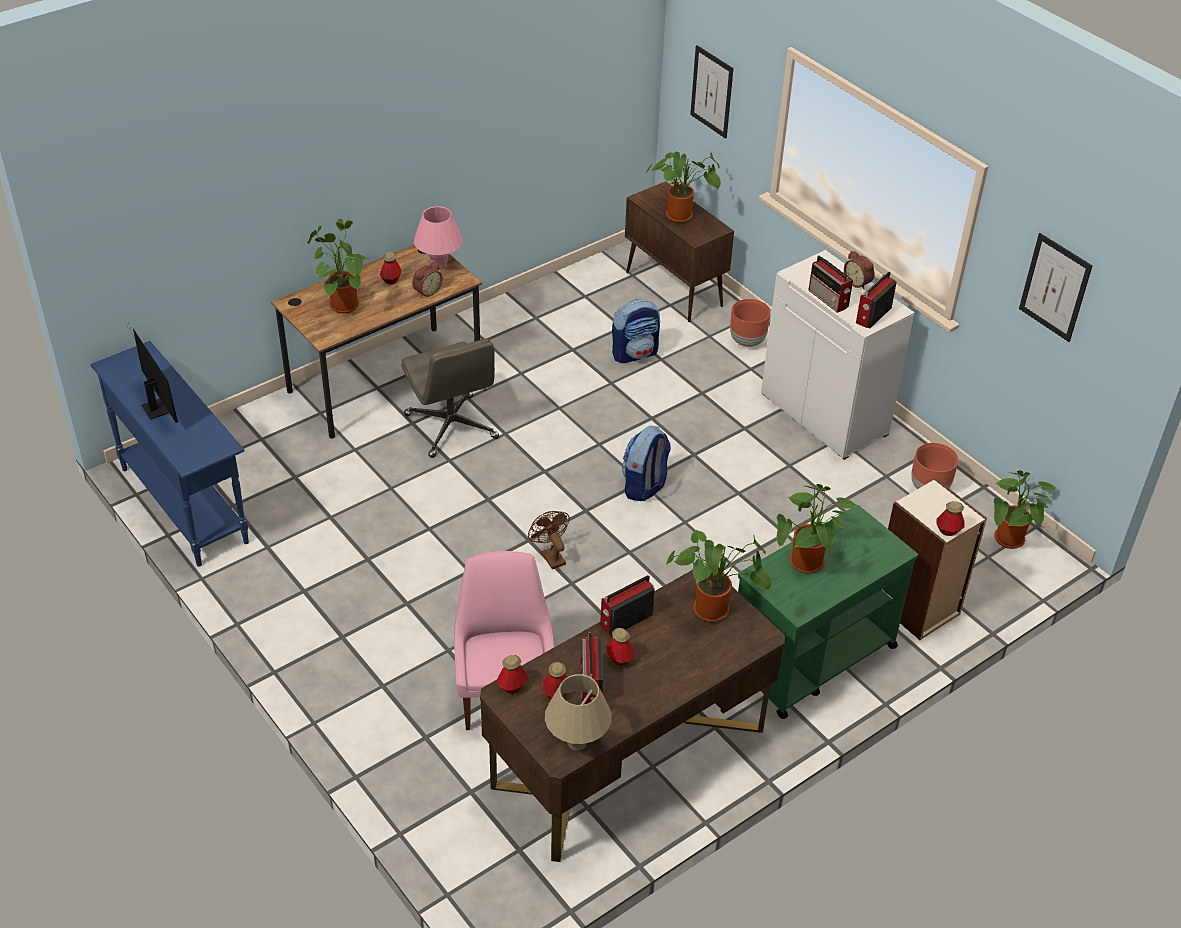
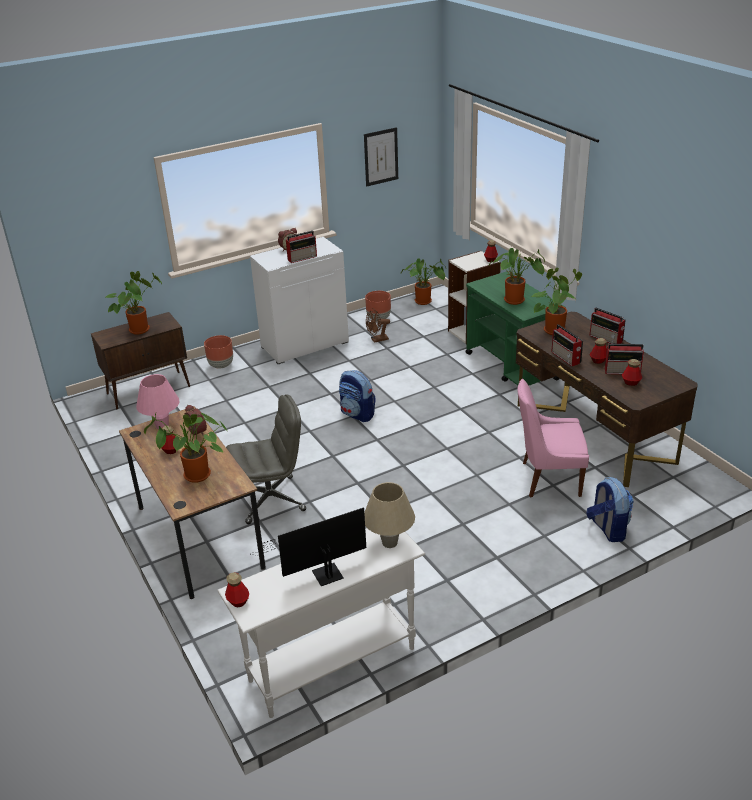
camera: 80 degrees left, 10 degrees down
blue console table [91,341,249,567] -> white console table [217,528,425,718]
bottle [497,655,528,693] -> bottle moved to [225,572,249,608]
brown fan [528,511,570,569] -> brown fan moved to [366,309,390,343]
beige table lamp [545,674,612,751] -> beige table lamp moved to [364,482,415,548]
backpack [612,299,660,363] -> backpack moved to [586,477,634,542]
picture [690,45,734,139] -> none
radio [856,272,897,328] -> radio moved to [590,308,626,344]

